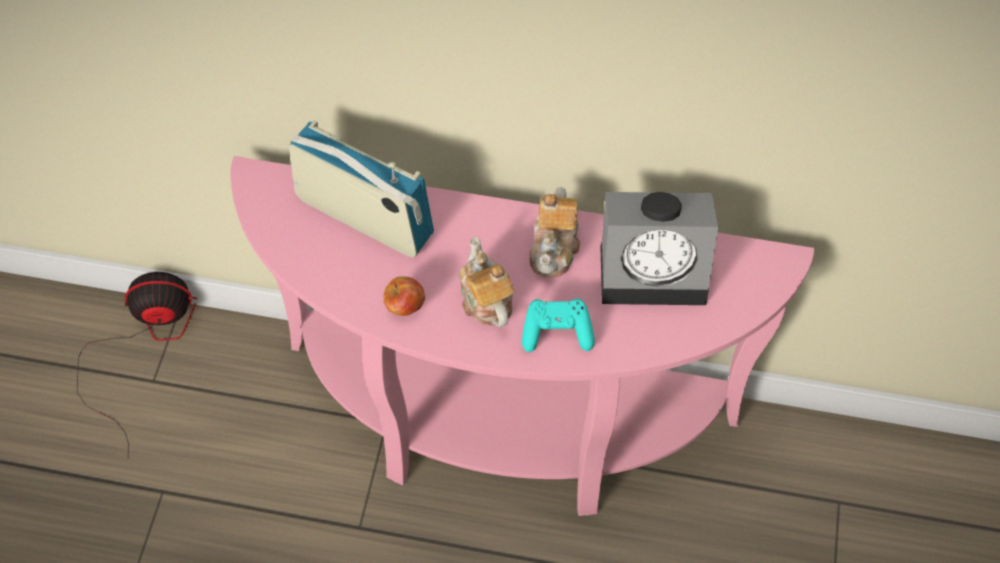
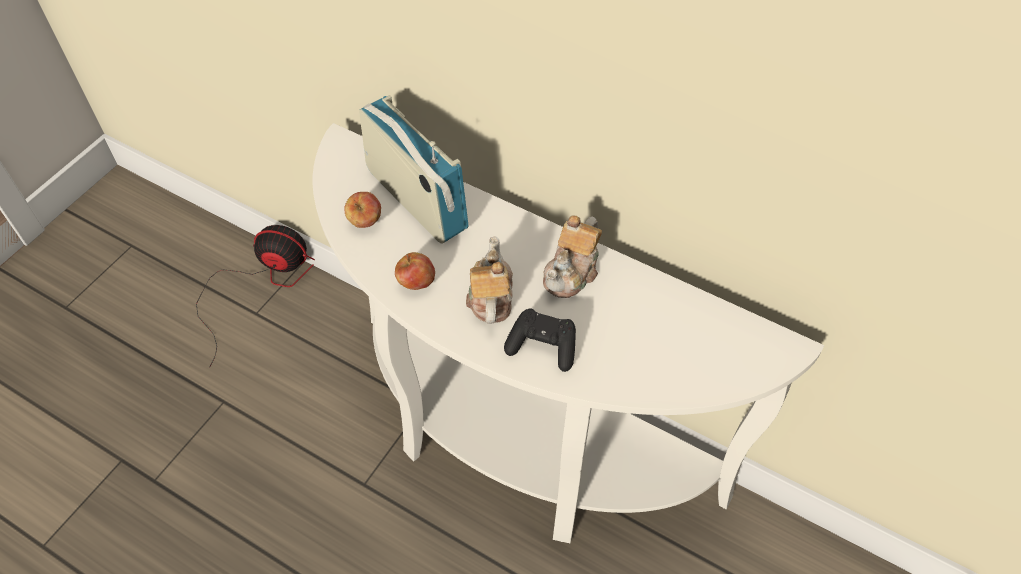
camera: 20 degrees right, 5 degrees down
pink console table [231,156,814,516] -> white console table [313,123,824,543]
turquoise game controller [522,298,595,352] -> black game controller [504,309,576,372]
alarm clock [600,192,718,305] -> none
none -> apple [344,192,381,228]

